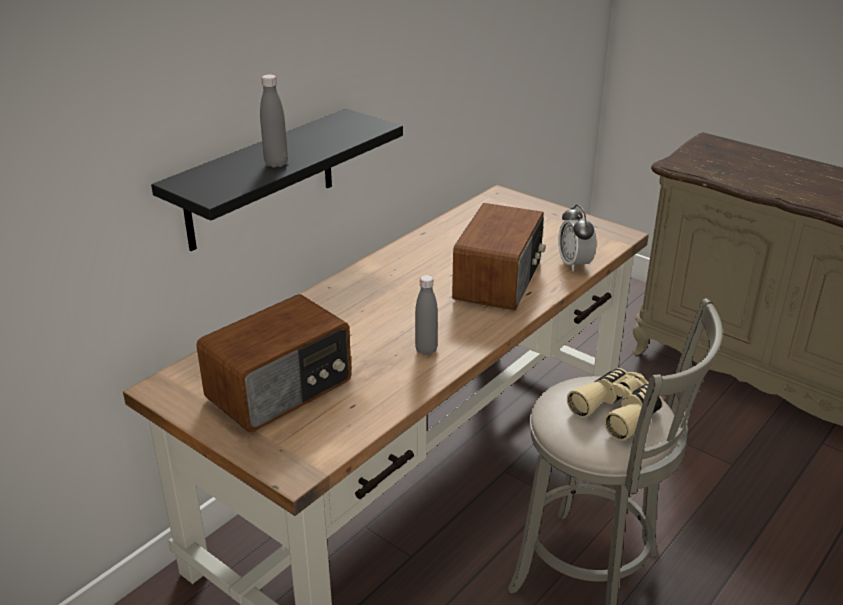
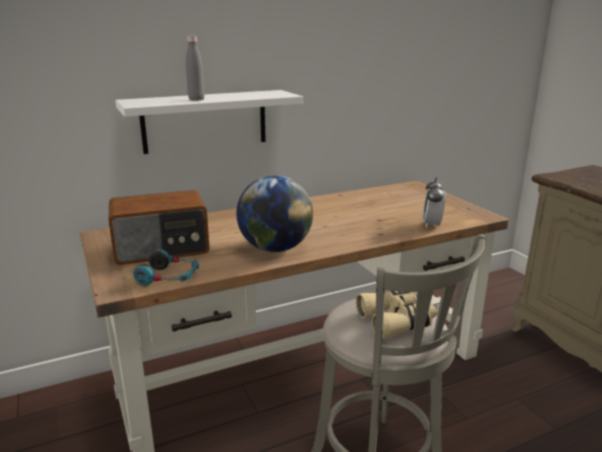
camera: 25 degrees right, 10 degrees down
black shelf [151,109,403,251] -> white shelf [115,90,303,154]
grey bottle [415,275,438,355] -> globe [236,175,313,252]
radio [452,203,546,310] -> none
none -> headphones [133,249,199,286]

